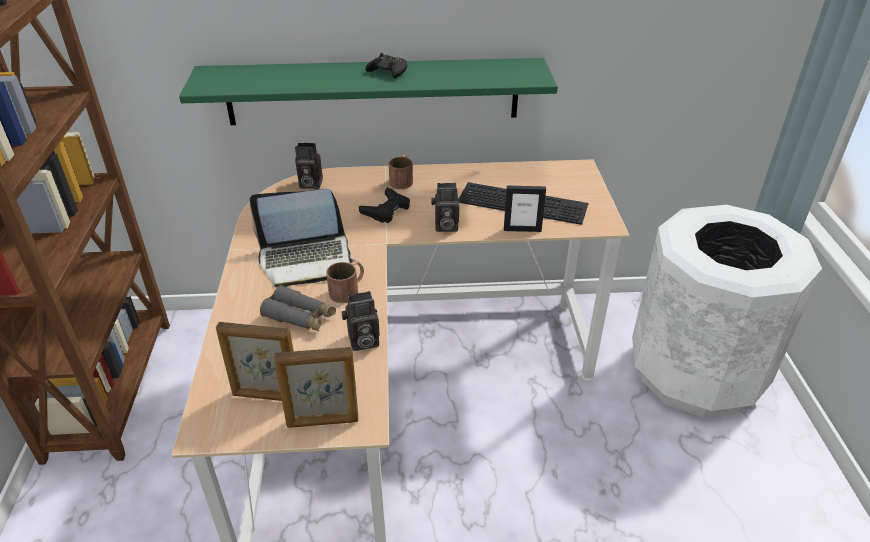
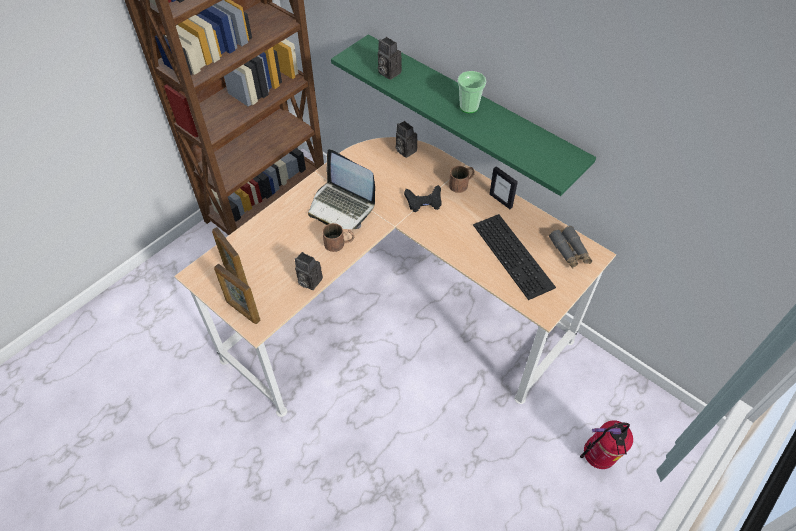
camera: 45 degrees right, 15 degrees up
grey binoculars [260,285,336,331] -> grey binoculars moved to [549,226,592,269]
black game controller [365,53,407,78] -> cup [458,71,486,113]
camera [431,183,460,232] -> camera moved to [378,37,402,80]
picture frame [504,185,546,232] -> picture frame moved to [489,166,518,209]
white trash can [632,205,822,418] -> fire extinguisher [580,420,633,469]

